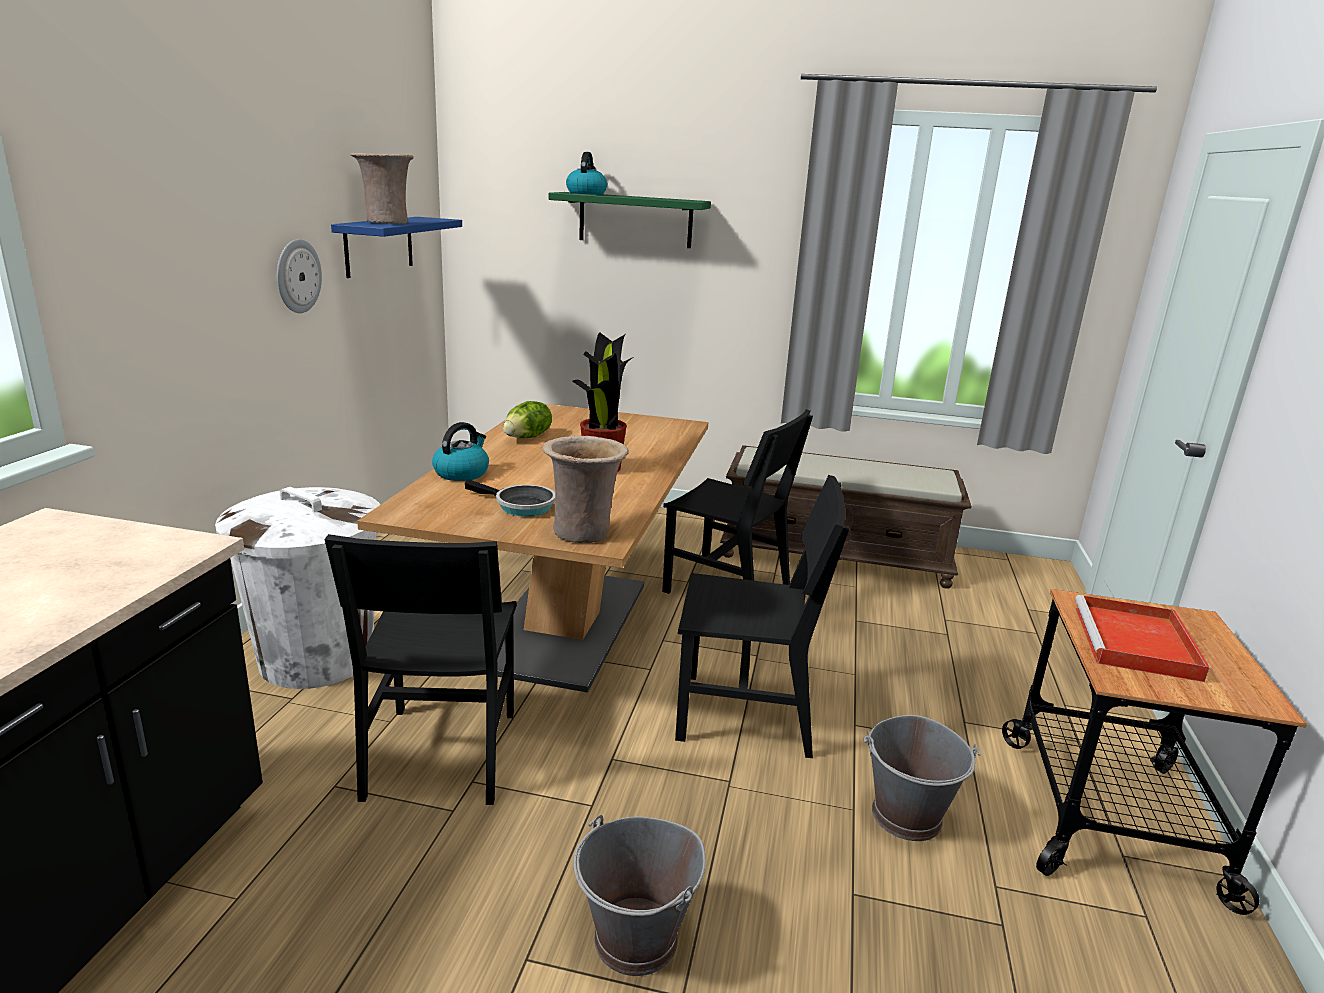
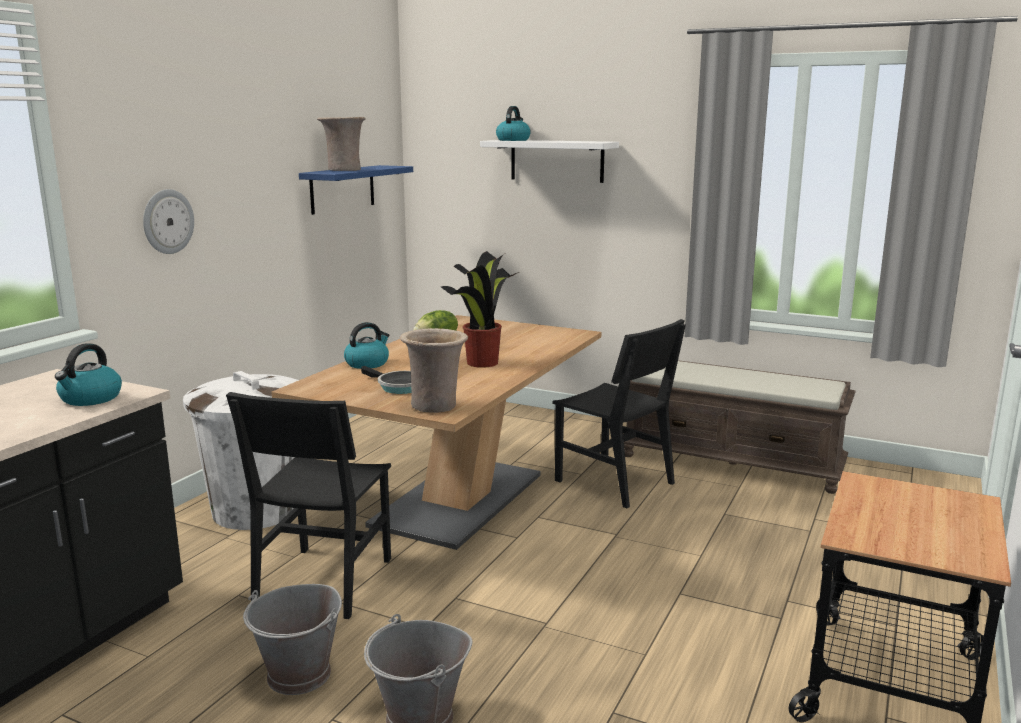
camera: 15 degrees right, 5 degrees down
wall clock [277,239,322,313] -> wall clock moved to [143,189,194,254]
green shelf [549,192,711,248] -> white shelf [480,140,619,183]
black chair [675,475,849,758] -> none
grey bucket [864,715,981,841] -> grey bucket moved to [243,584,342,695]
red tray [1075,595,1210,682] -> none
none -> kettle [55,343,122,406]

